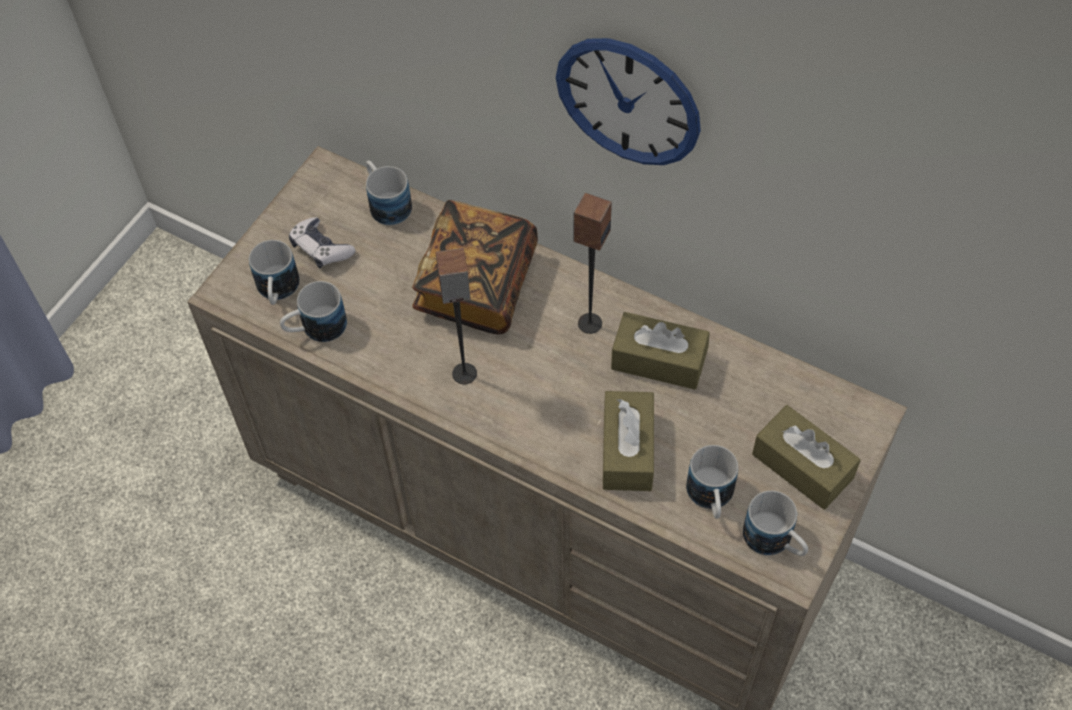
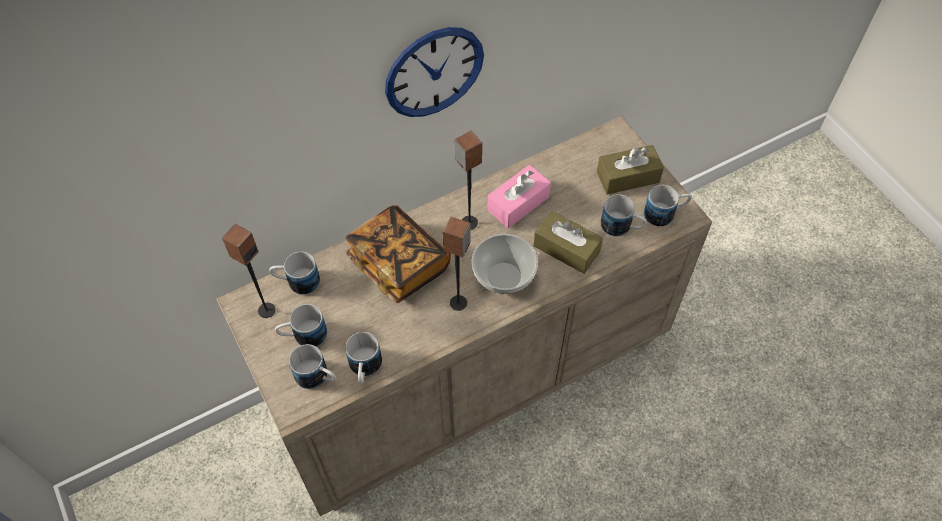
camera: 60 degrees left, 0 degrees up
game controller [289,217,356,268] -> mug [275,304,327,347]
brown tissue box [611,312,710,390] -> pink tissue box [487,165,551,229]
none -> speaker [222,224,276,318]
none -> bowl [472,234,538,294]

